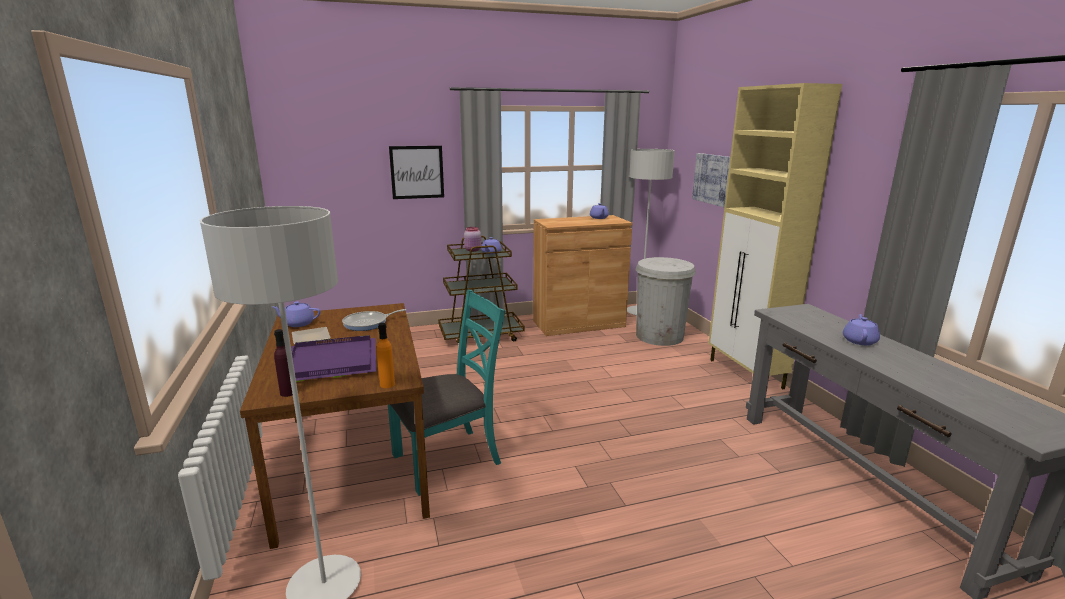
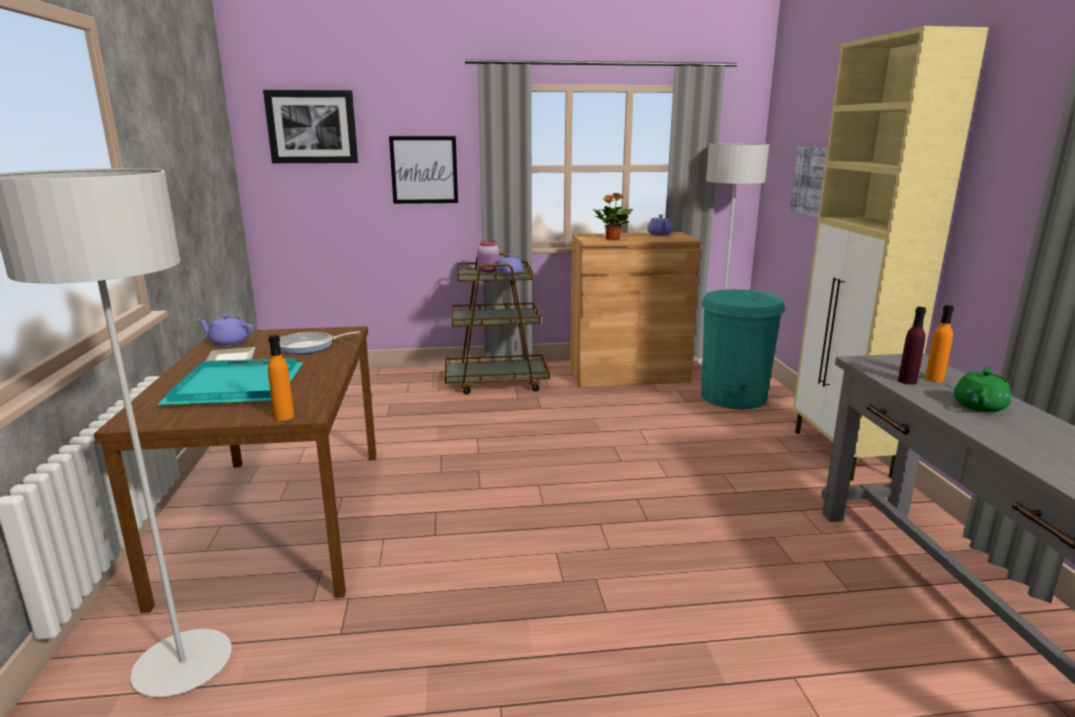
camera: 10 degrees right, 0 degrees up
purple bottle [274,329,293,397] -> purple bottle moved to [898,307,926,385]
purple tray [291,335,376,382] -> turquoise tray [157,358,304,407]
turquoise chair [388,289,505,496] -> none
white trash can [635,257,696,346] -> turquoise trash can [701,289,785,410]
purple teapot [843,314,880,345] -> green teapot [954,366,1011,412]
none -> picture [263,90,358,163]
none -> potted plant [593,193,633,240]
none -> orange bottle [925,305,954,382]

